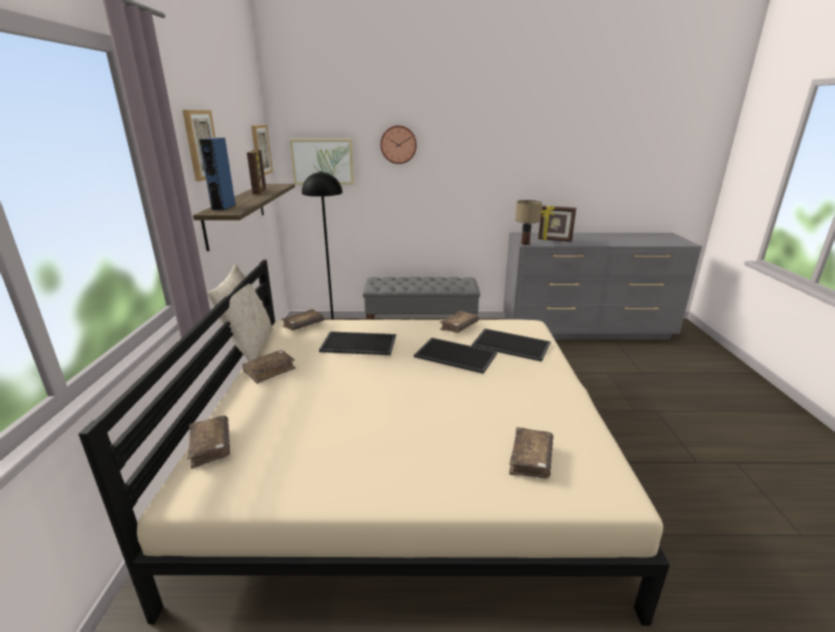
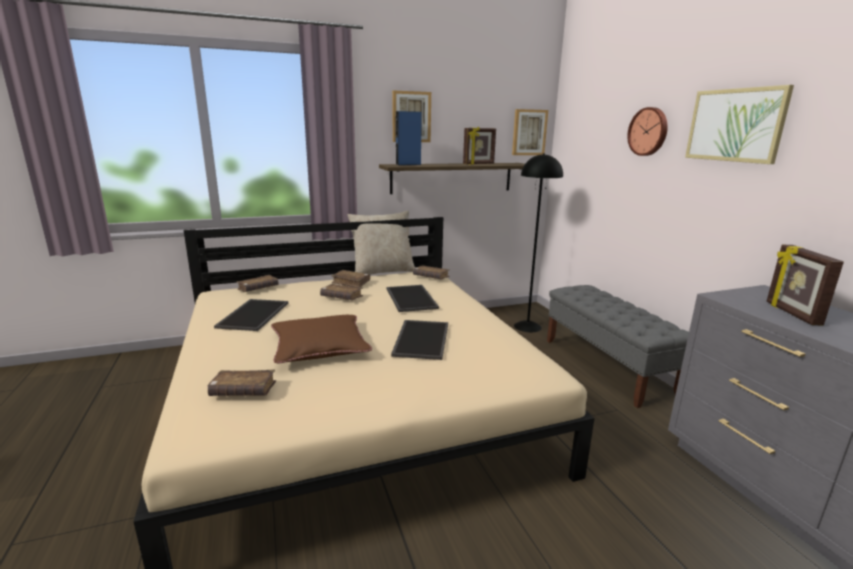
camera: 70 degrees right, 5 degrees down
picture [289,139,354,185] -> picture moved to [685,85,794,164]
brown book [440,311,479,333] -> brown book moved to [320,284,363,300]
tray [472,329,551,362] -> tray moved to [214,299,288,331]
table lamp [515,200,542,245] -> none
none -> brown pillow [271,315,372,364]

